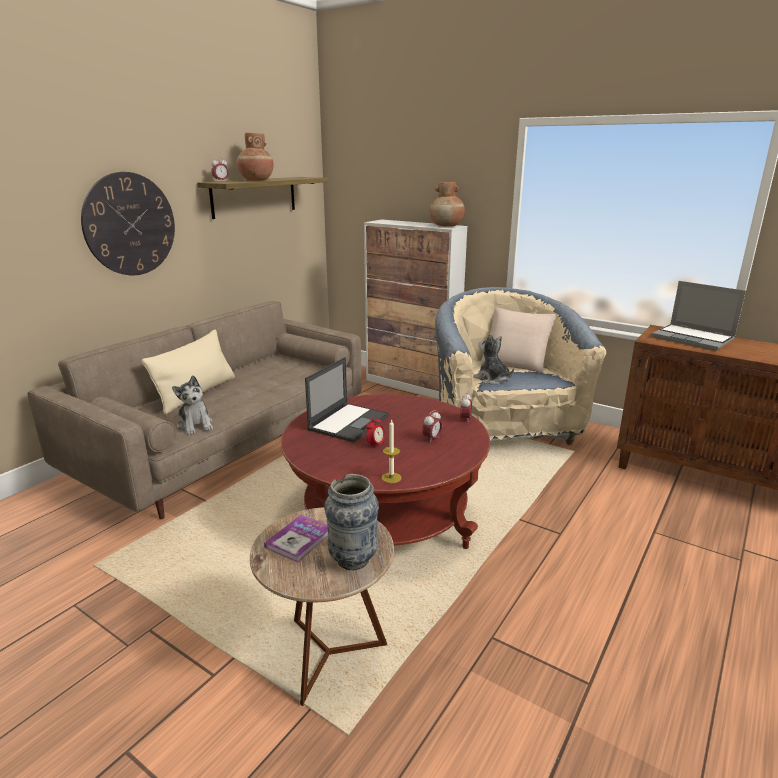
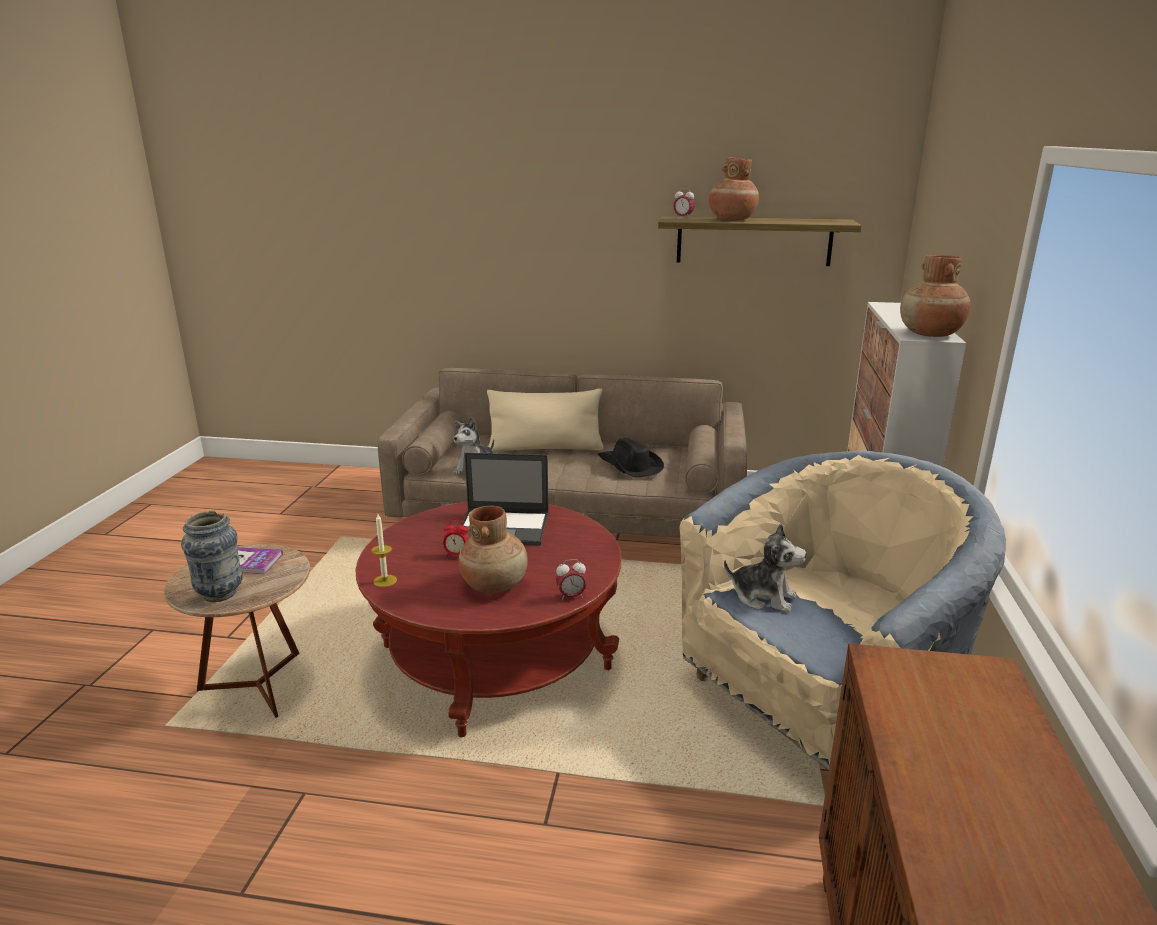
camera: 65 degrees right, 0 degrees up
wall clock [81,172,175,275] -> none
alarm clock [422,410,442,443] -> brown vase [459,505,528,594]
plush toy [473,333,514,385] -> plush toy turned 90 degrees clockwise [724,524,806,613]
beige pillow [481,307,555,373] -> none
laptop [652,281,746,351] -> none
none -> black hat [597,438,664,478]

